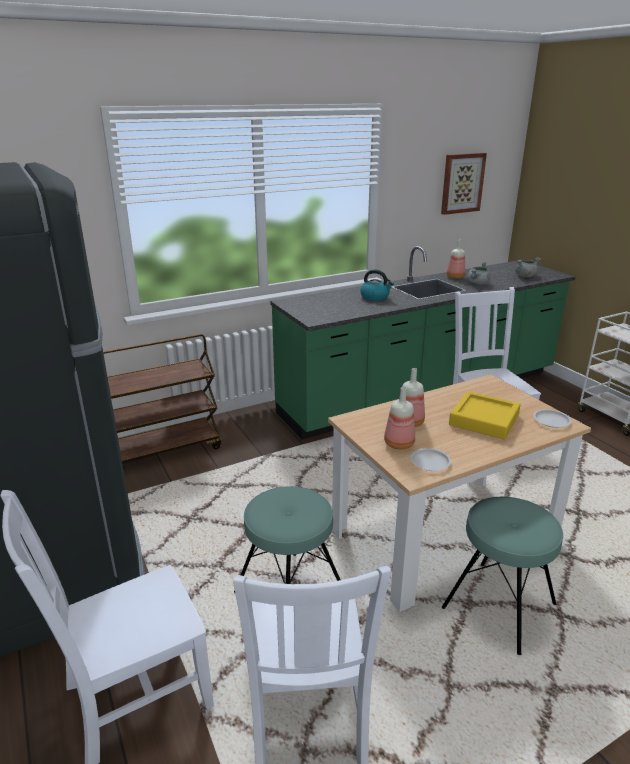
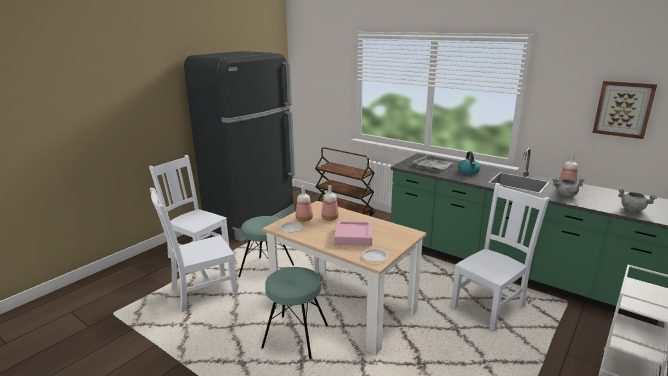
camera: 65 degrees right, 5 degrees down
yellow tray [449,391,521,439] -> pink tray [334,220,372,246]
none -> grey tray [412,155,453,171]

